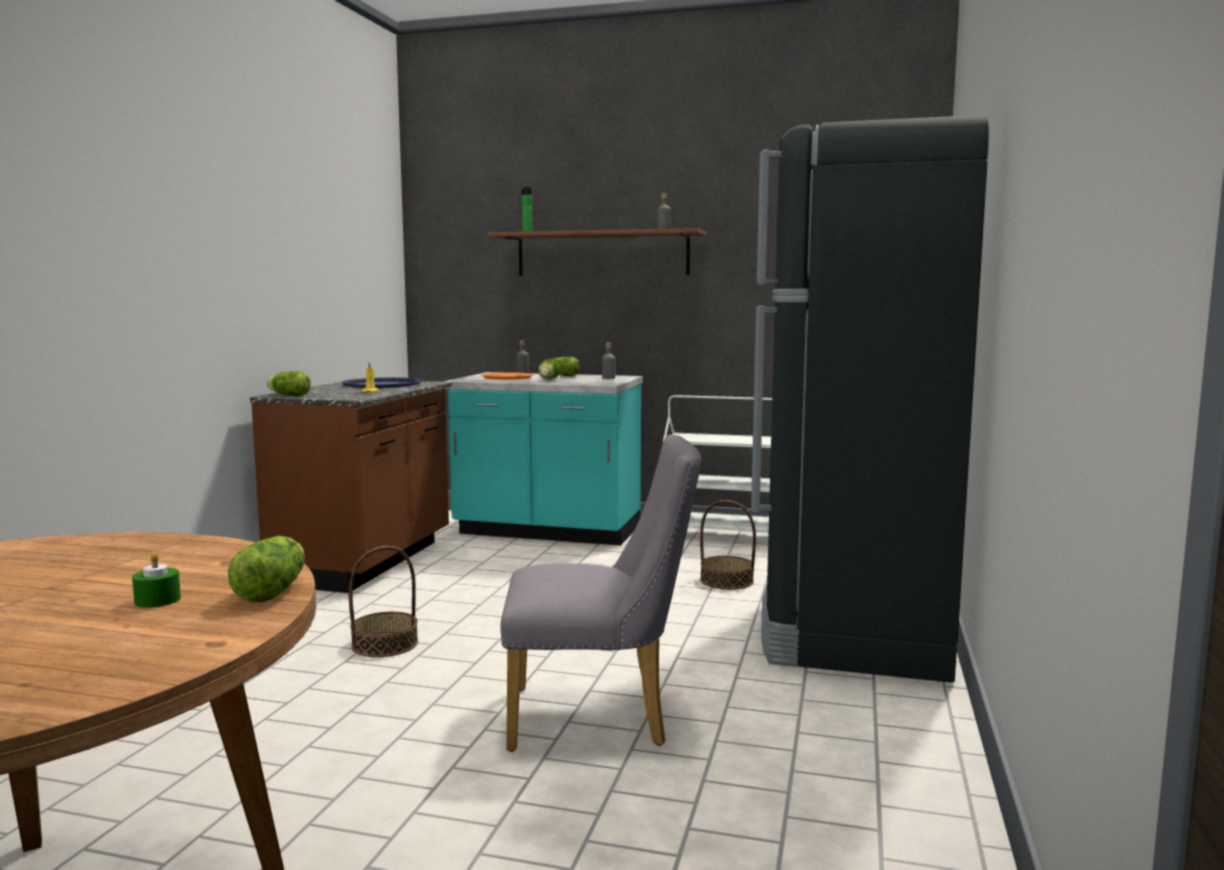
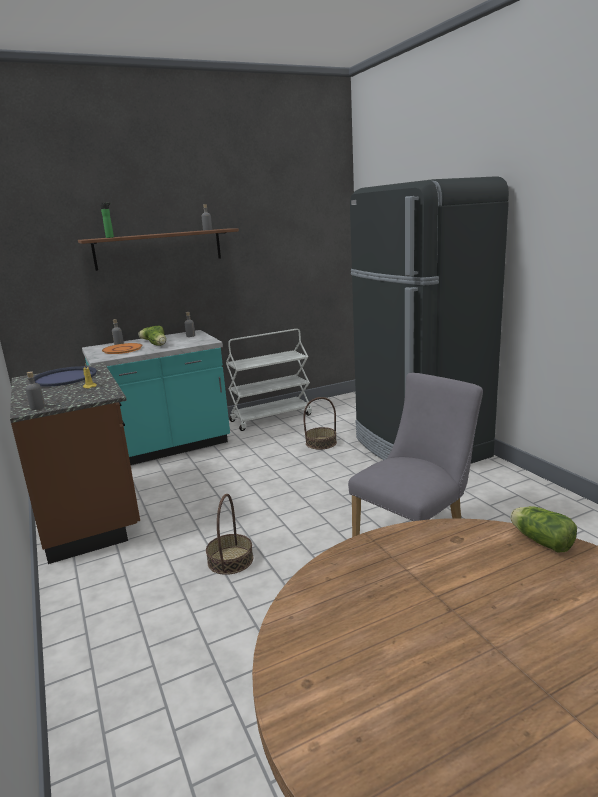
camera: 40 degrees left, 10 degrees up
green candle [132,552,181,608] -> none
lettuce [267,371,311,396] -> grey bottle [26,371,45,410]

